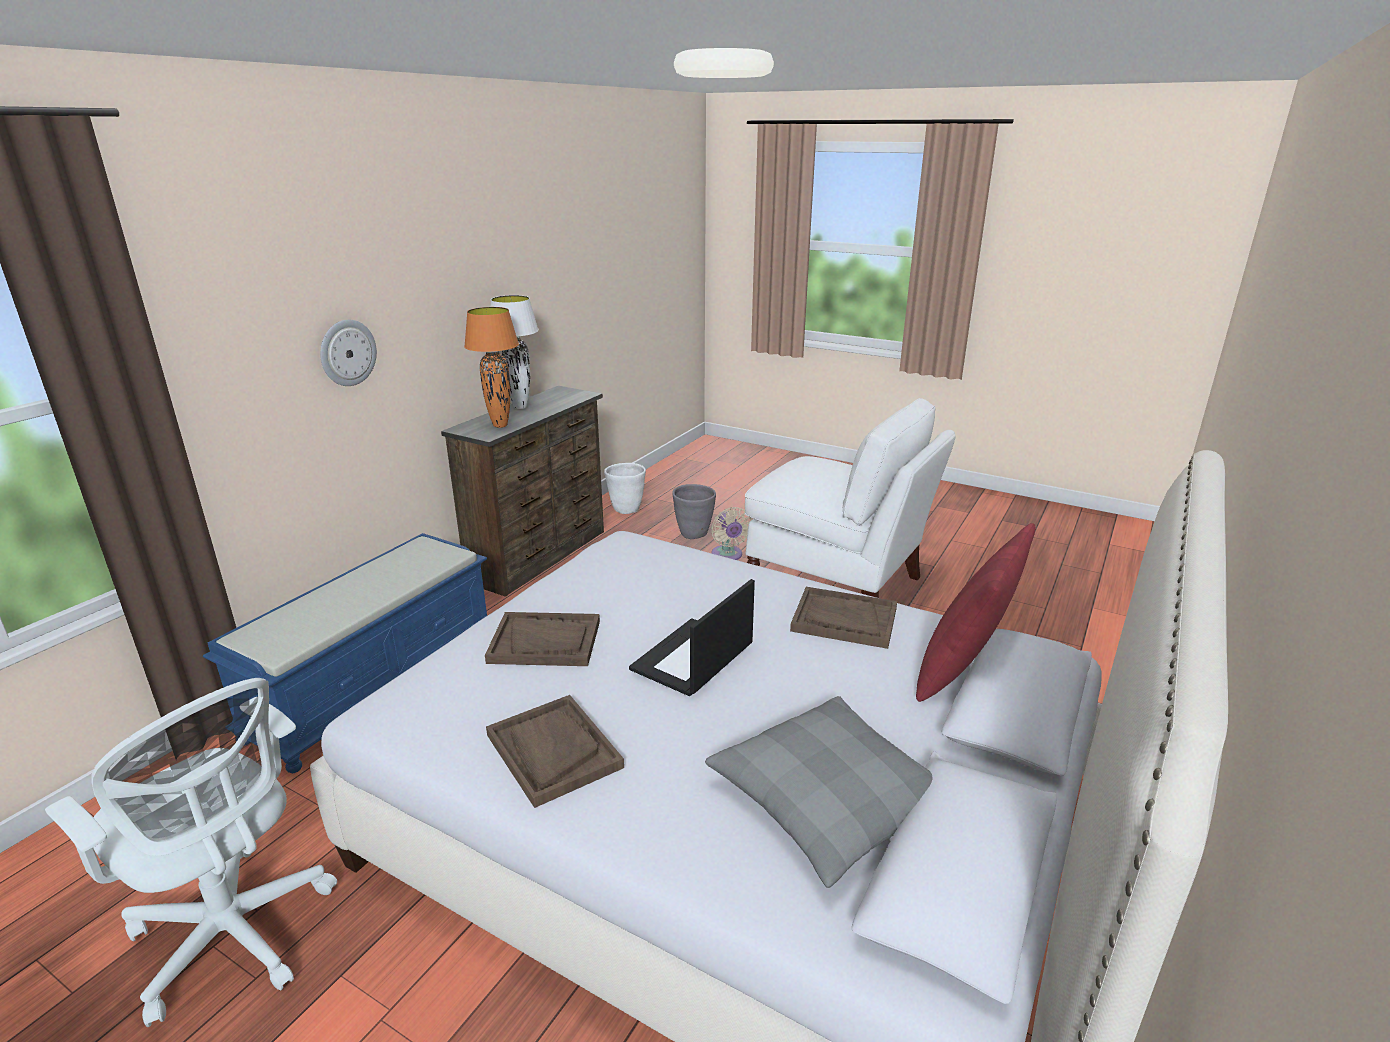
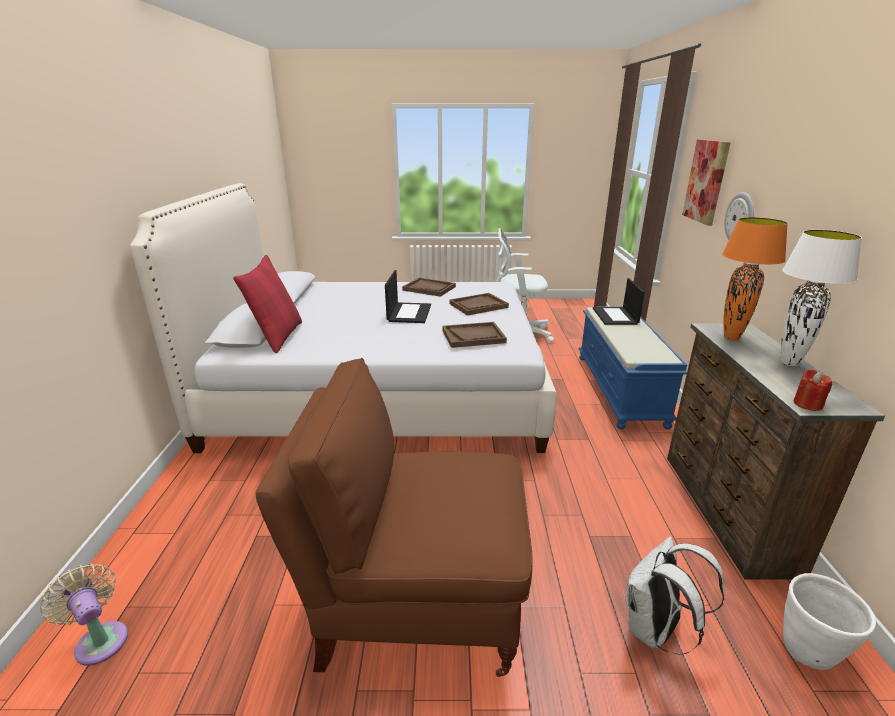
camera: 150 degrees right, 0 degrees up
grey planter [672,484,716,539] -> white backpack [626,536,725,655]
grey pillow [705,696,933,888] -> none
beige fan [711,507,752,560] -> beige fan moved to [40,564,128,666]
white chair [745,398,956,598] -> brown chair [256,358,533,677]
brown tray [790,587,897,649] -> brown tray moved to [442,322,507,348]
none -> laptop [593,278,645,325]
none -> picture [682,140,731,226]
none -> red candle [793,369,833,411]

